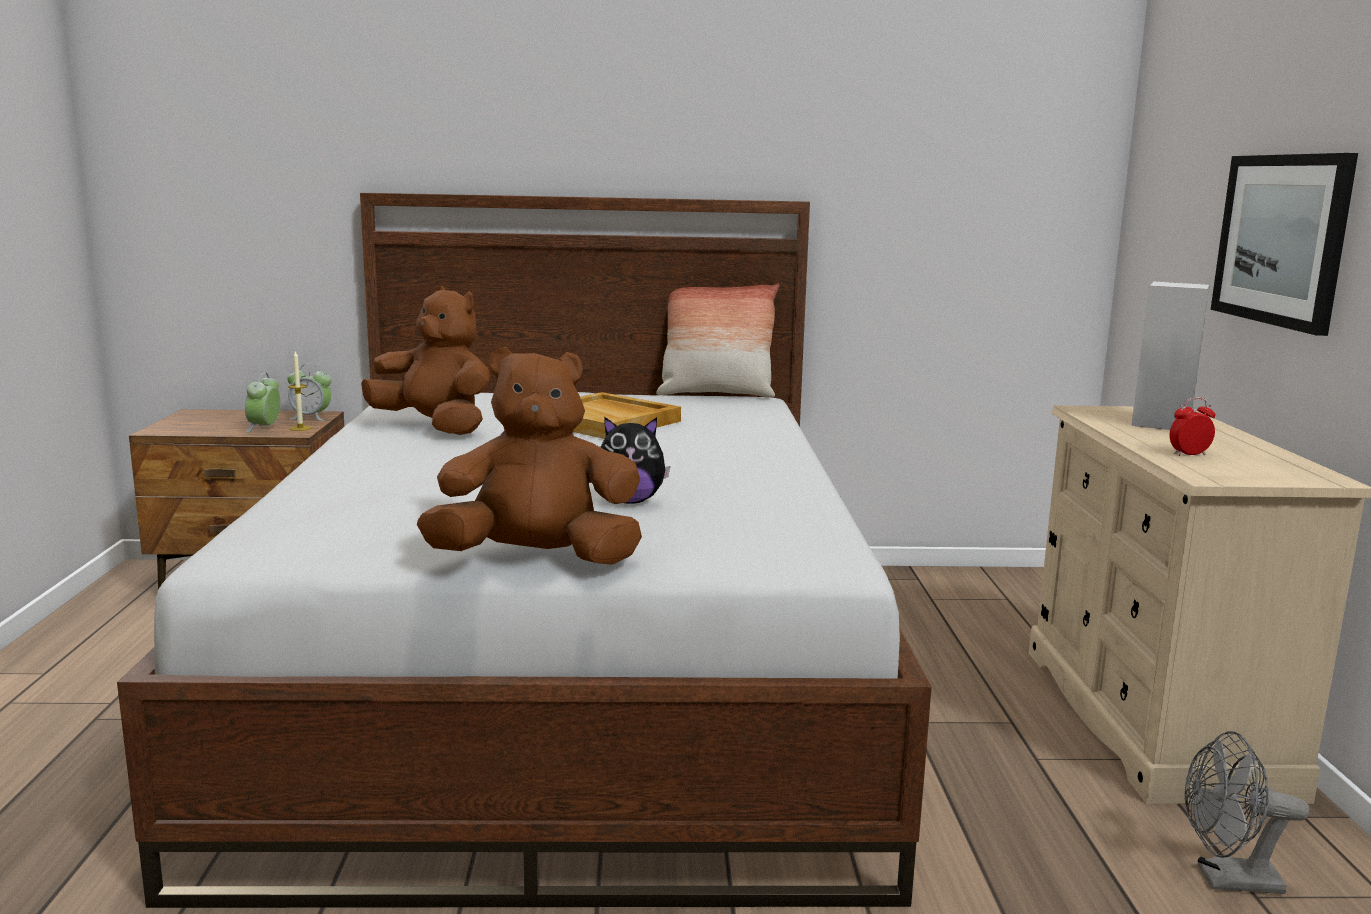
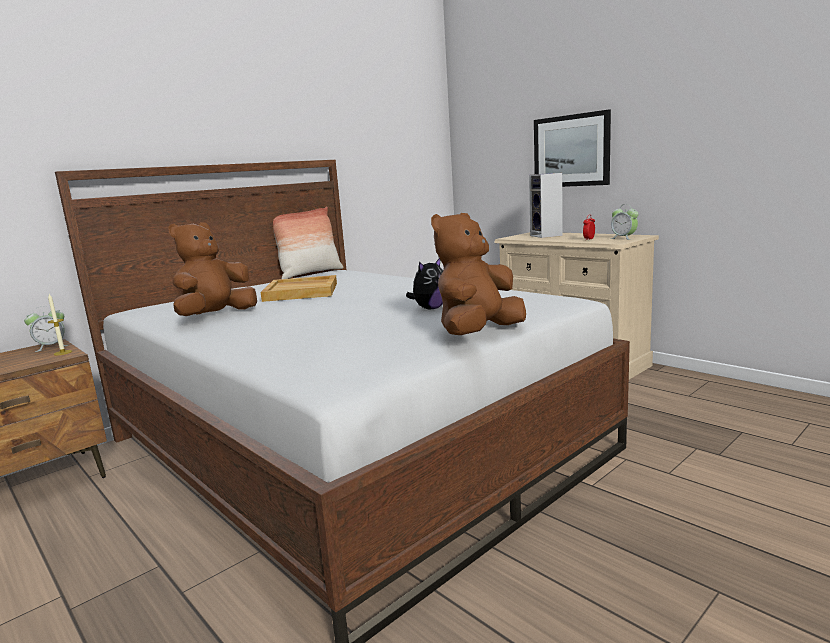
camera: 40 degrees left, 0 degrees up
alarm clock [245,372,280,433] -> alarm clock moved to [611,204,639,240]
brown plush toy [361,286,490,435] -> brown plush toy turned 45 degrees counterclockwise [168,222,257,316]
grey fan [1185,731,1309,894] -> none

